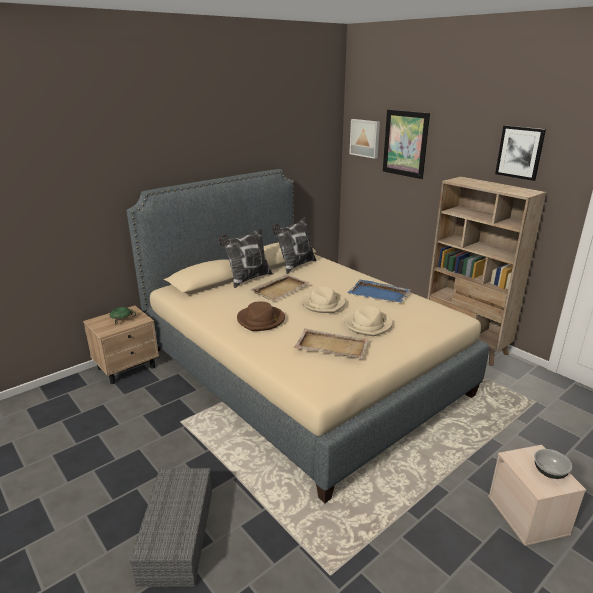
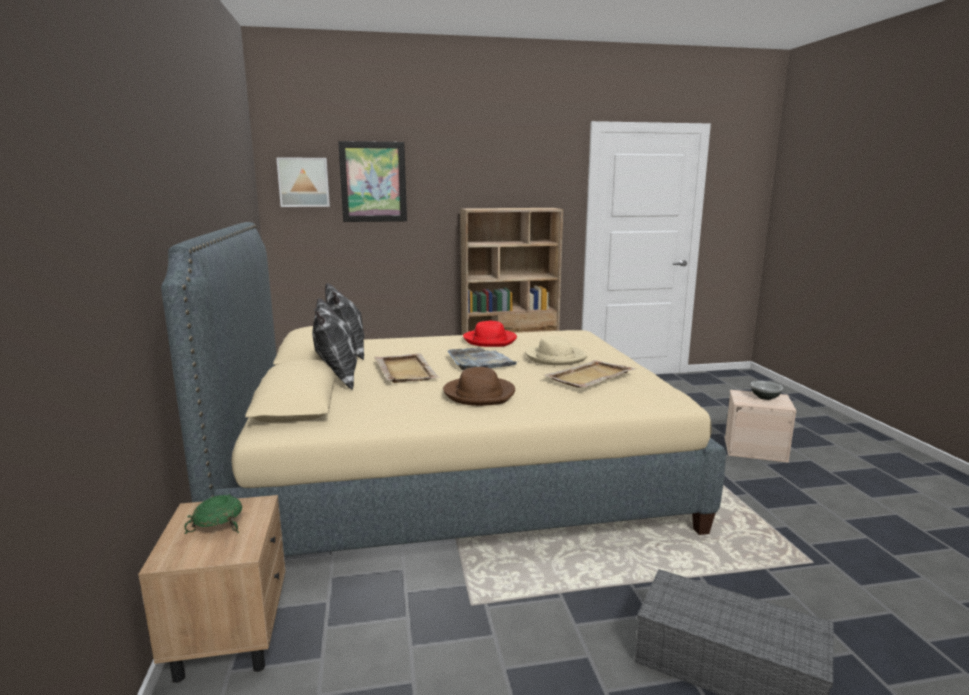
camera: 60 degrees left, 10 degrees down
beige hat [300,286,346,313] -> grey tray [448,348,518,370]
blue tray [347,280,411,303] -> red hat [463,321,517,347]
picture [495,125,546,181] -> none

